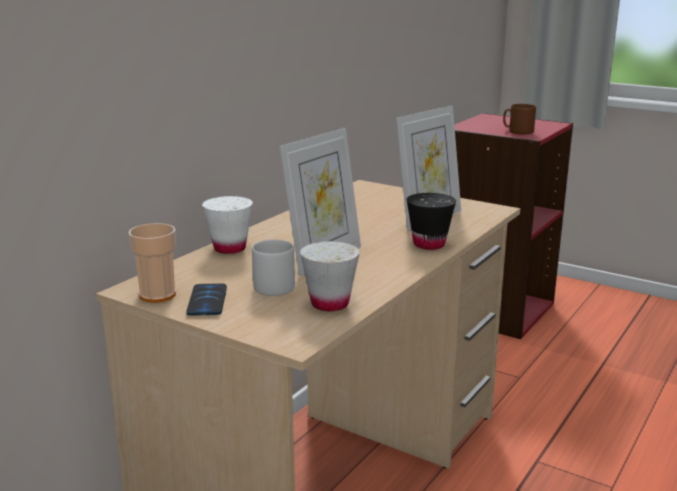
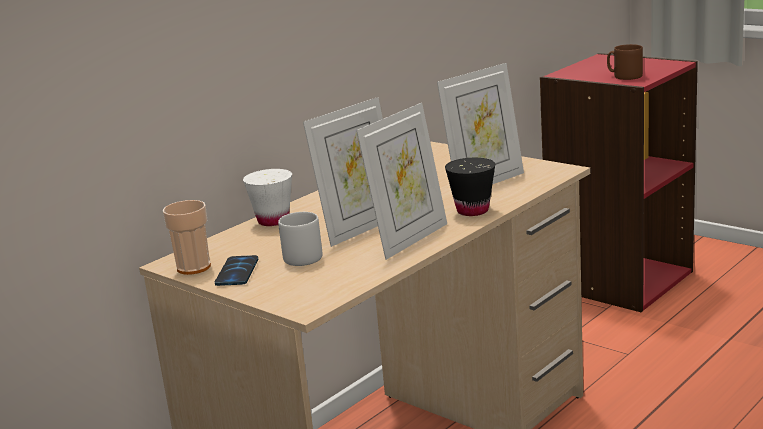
camera: 10 degrees right, 0 degrees up
white cup [300,241,360,311] -> none
none -> picture frame [356,103,447,260]

